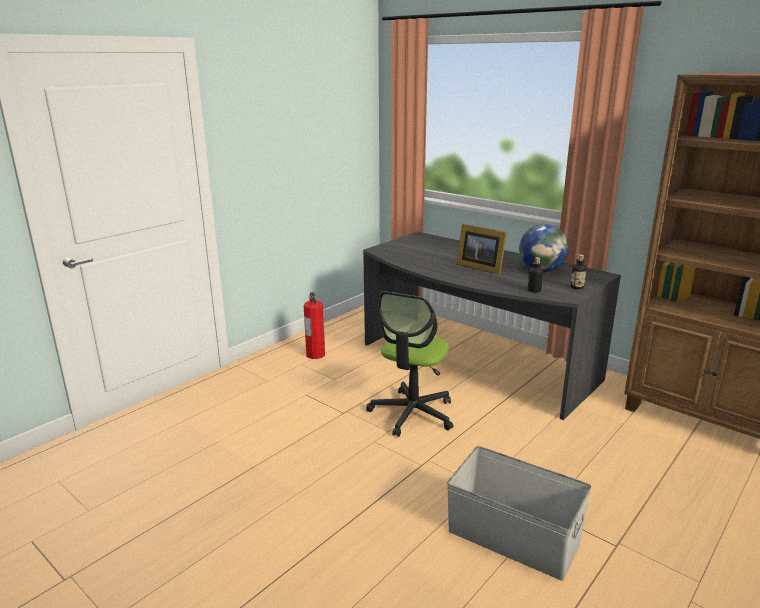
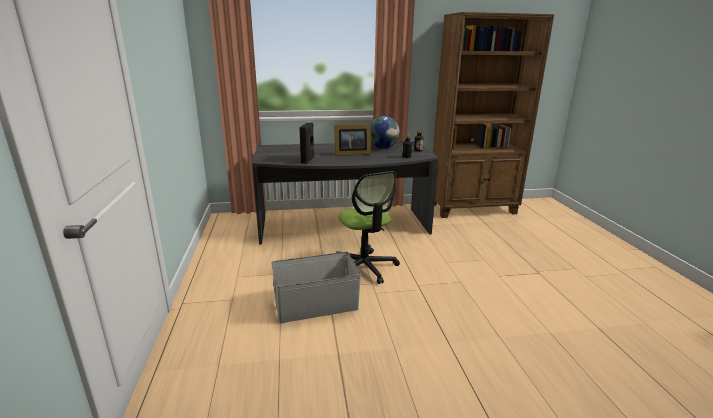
camera: 50 degrees left, 0 degrees up
fire extinguisher [304,292,325,359] -> none
grey storage box [447,446,591,581] -> grey storage box moved to [272,252,361,323]
none -> black speaker [299,122,314,164]

